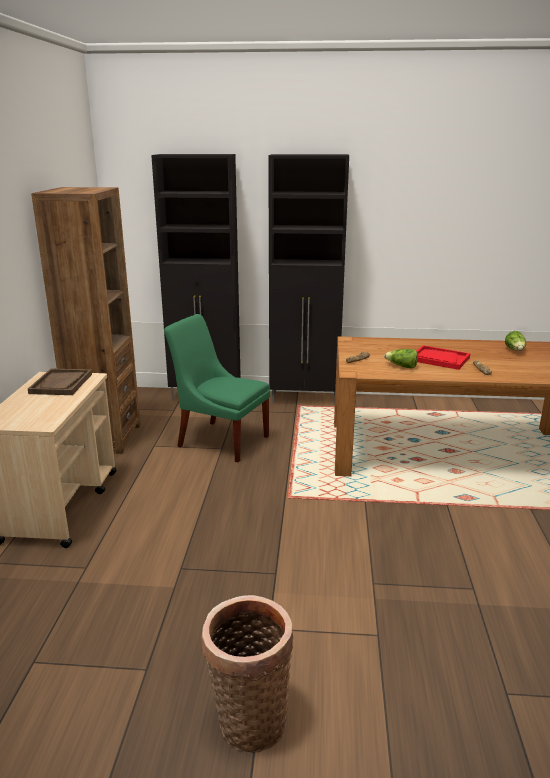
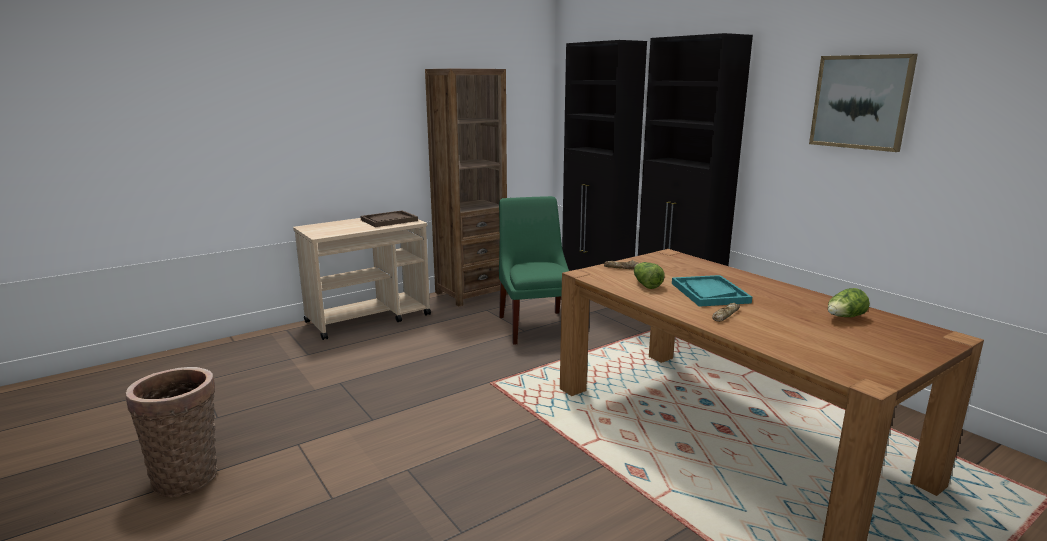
camera: 50 degrees right, 5 degrees down
red tray [417,345,470,370] -> turquoise tray [672,275,752,307]
none -> picture [809,54,918,152]

